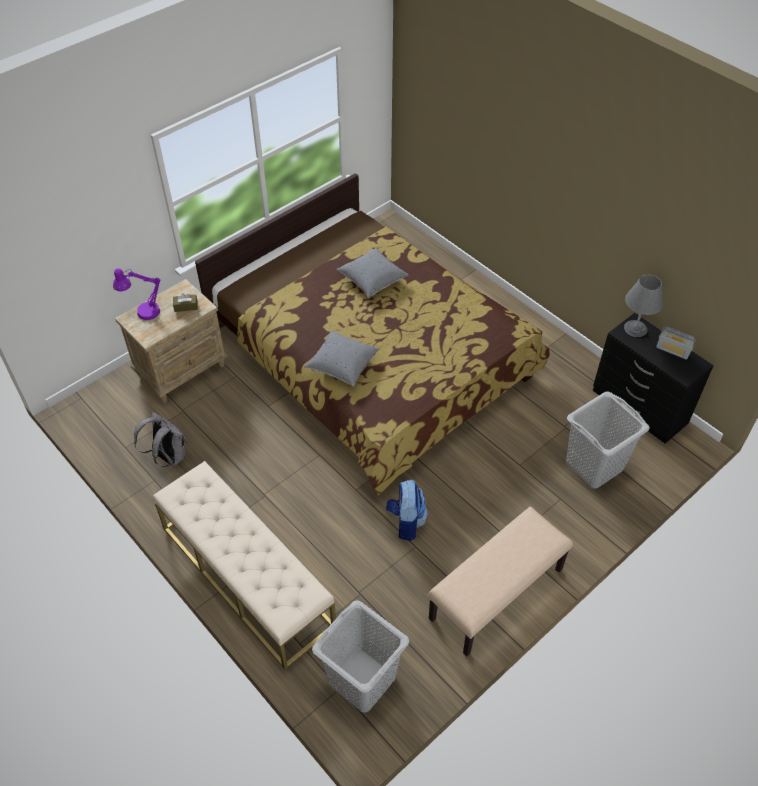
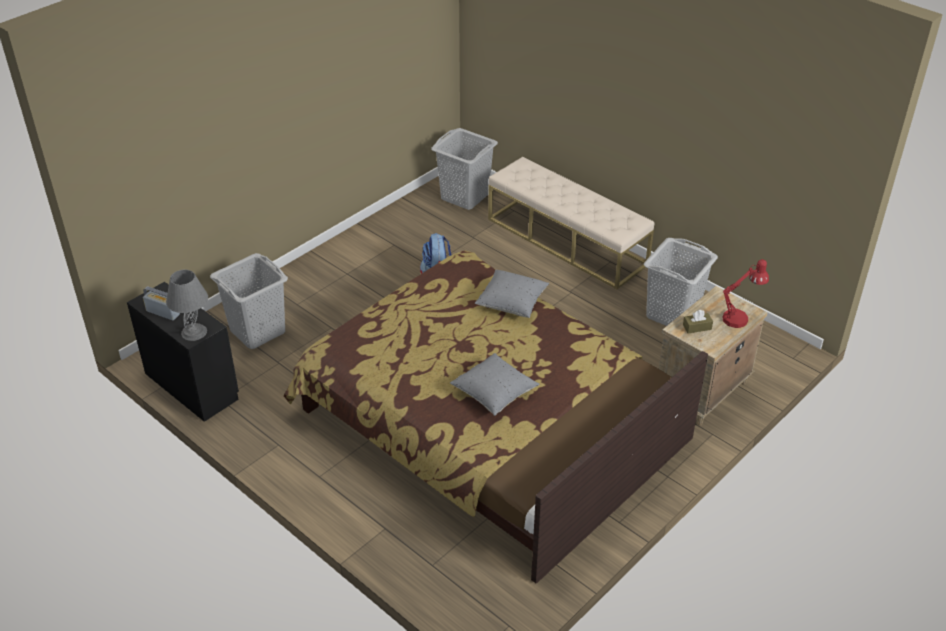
camera: 175 degrees right, 10 degrees down
purple table lamp [113,268,160,320] -> red table lamp [723,259,769,328]
grey backpack [134,412,187,467] -> grey laundry basket [644,238,718,326]
beige bench [428,506,573,656] -> none

